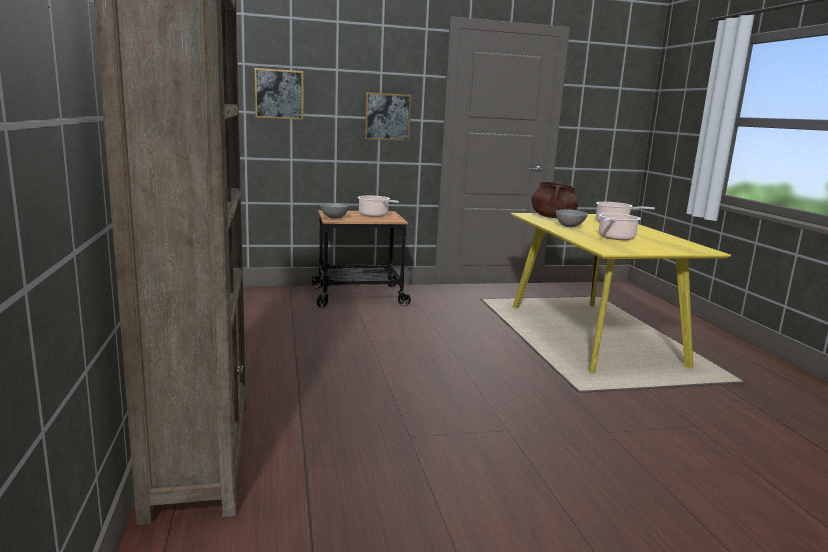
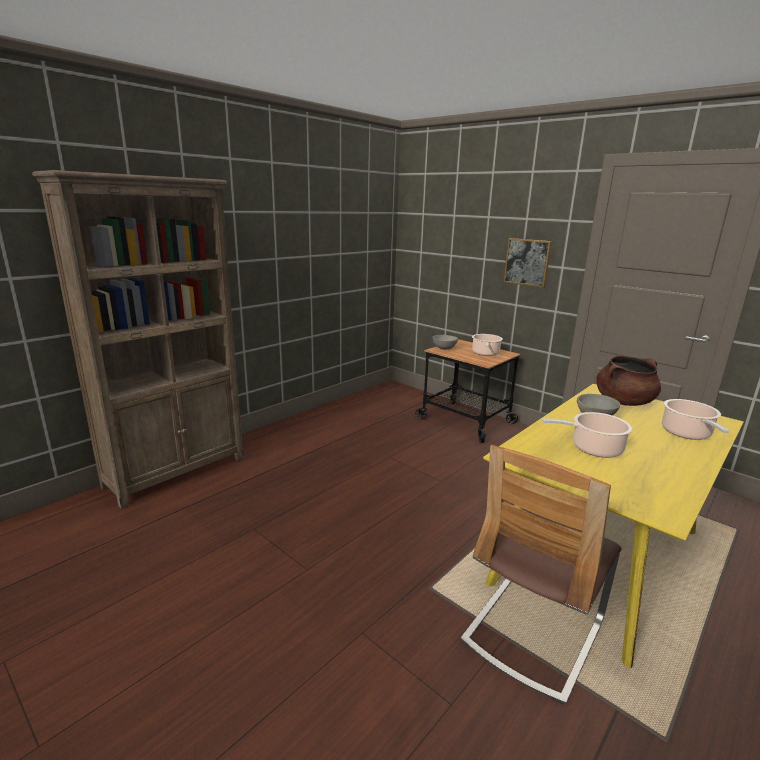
camera: 55 degrees right, 5 degrees up
picture [255,68,303,120] -> none
none -> chair [460,445,621,705]

